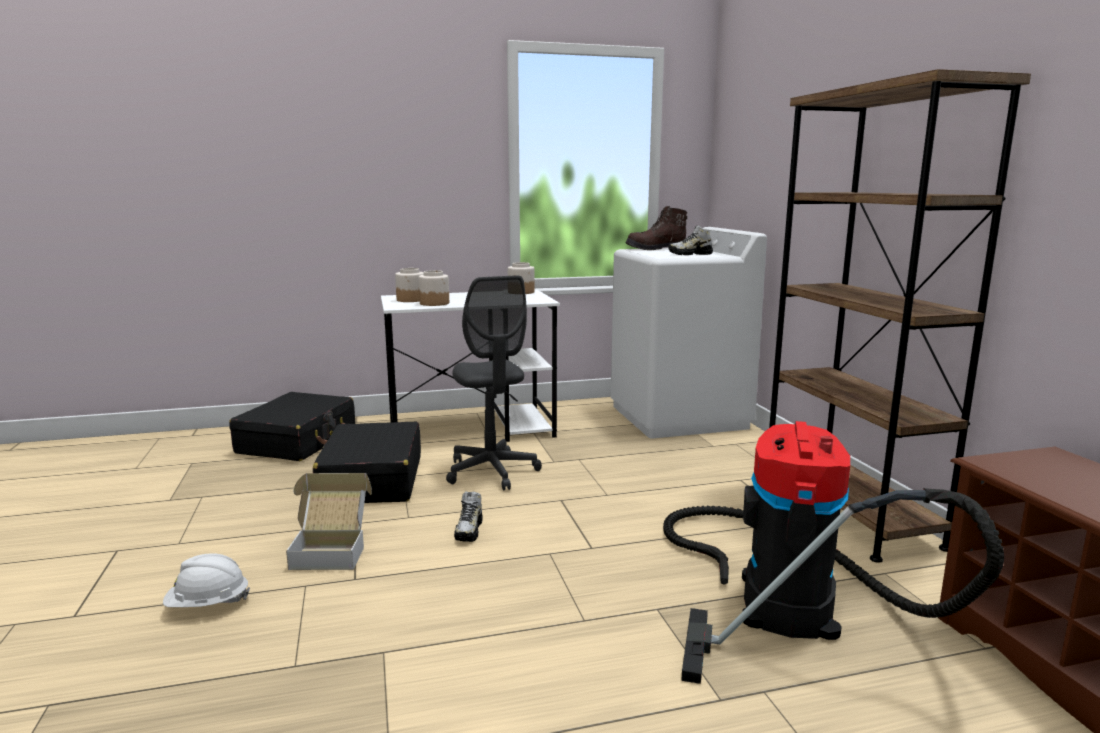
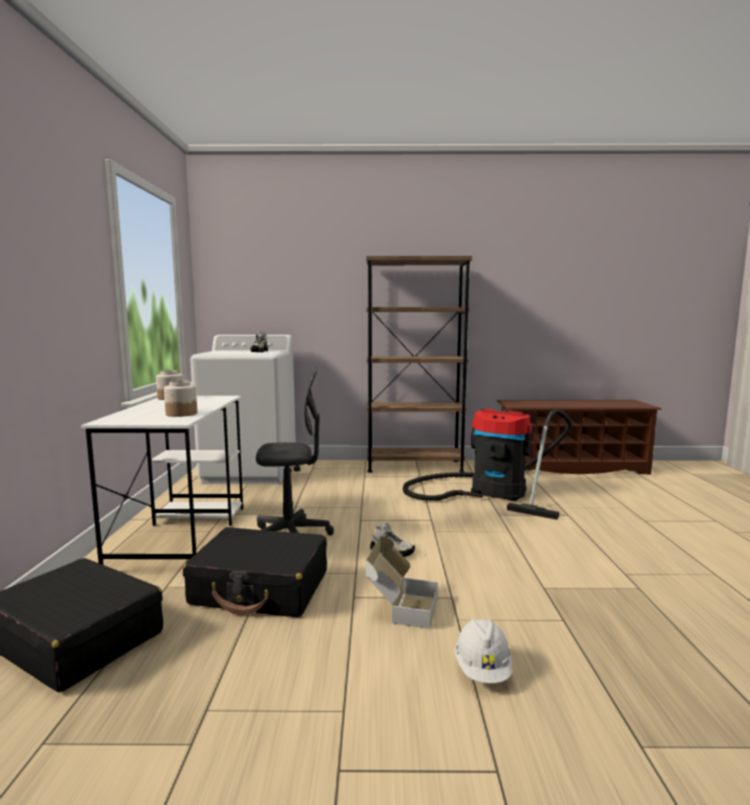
camera: 75 degrees left, 5 degrees down
jar [395,268,424,302] -> none
brown boot [625,206,687,250] -> none

